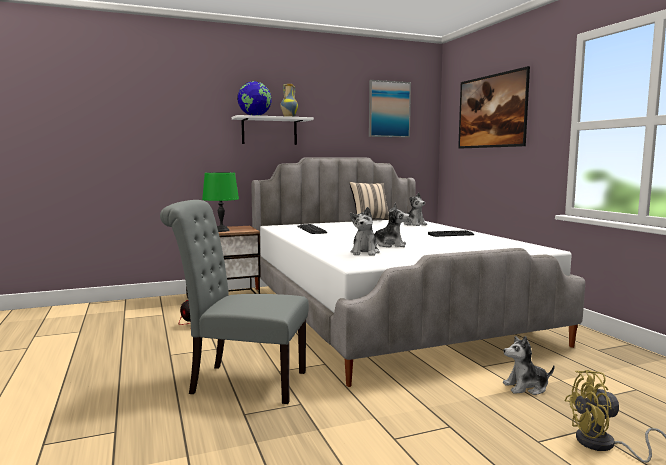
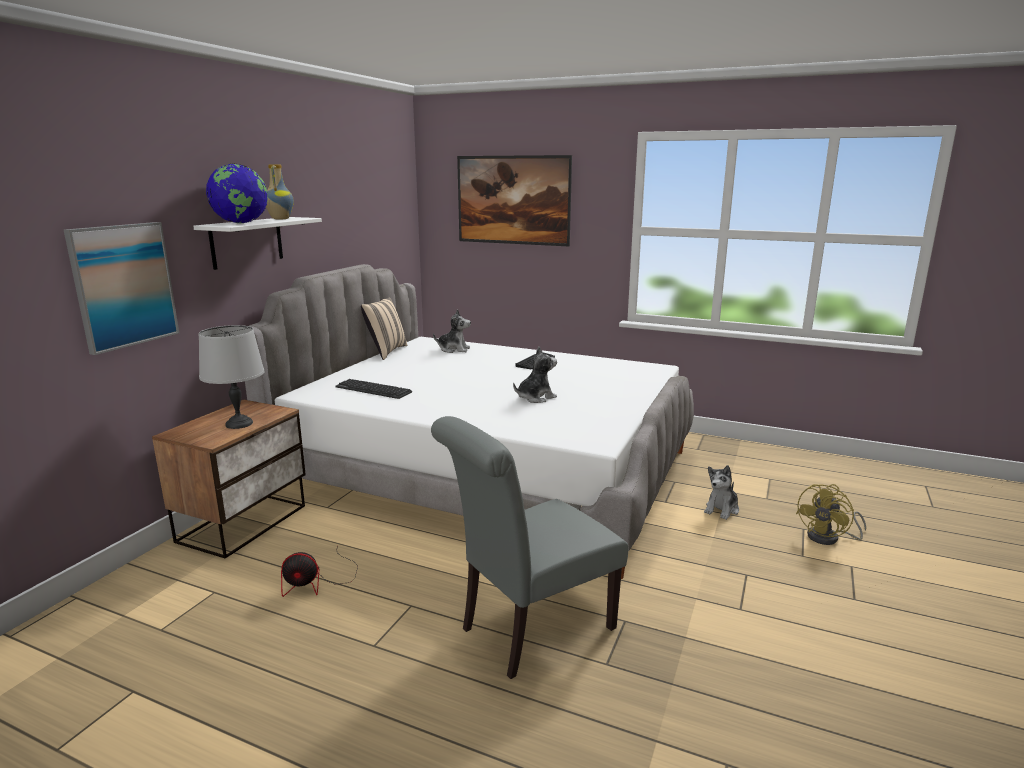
camera: 45 degrees left, 10 degrees up
green table lamp [202,172,239,232] -> grey table lamp [199,325,265,429]
plush toy [350,207,380,256] -> none
picture [369,80,411,137] -> picture moved to [64,222,179,355]

